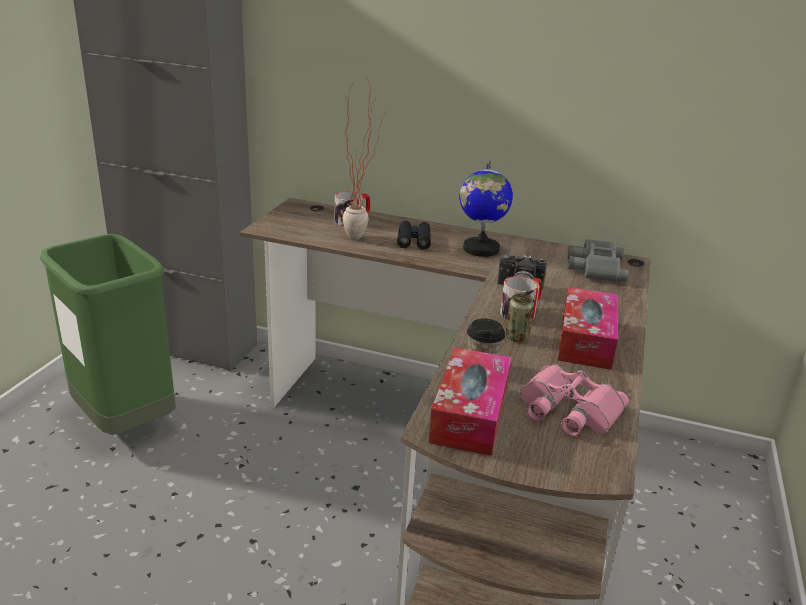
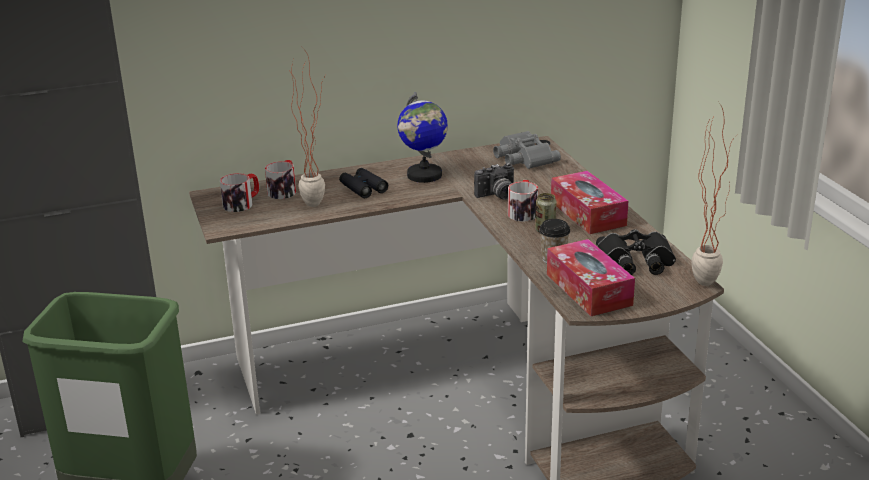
camera: 35 degrees left, 0 degrees up
pink binoculars [519,364,629,436] -> black binoculars [596,229,676,275]
none -> mug [220,173,259,212]
none -> potted plant [691,103,736,286]

